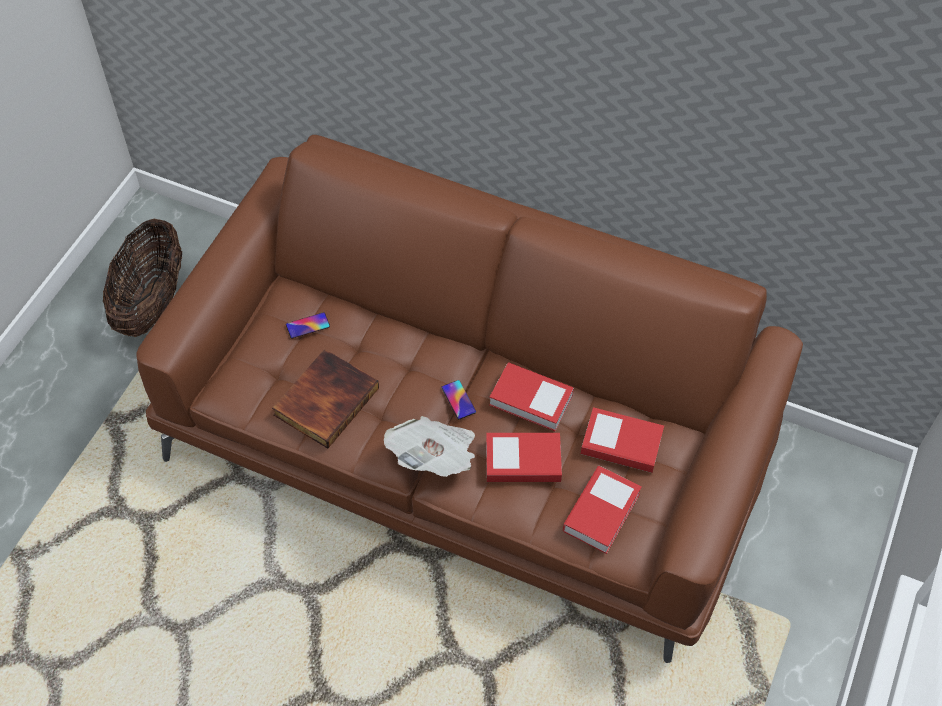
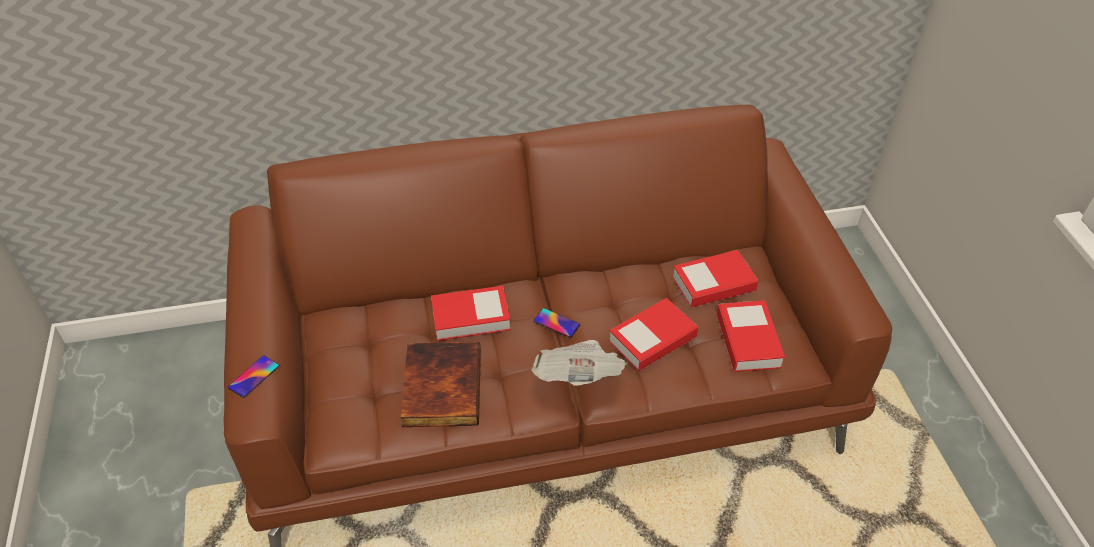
camera: 35 degrees left, 10 degrees down
basket [103,219,182,337] -> none
phone [286,312,330,339] -> phone moved to [228,355,279,398]
book [489,362,574,431] -> book moved to [431,286,511,341]

